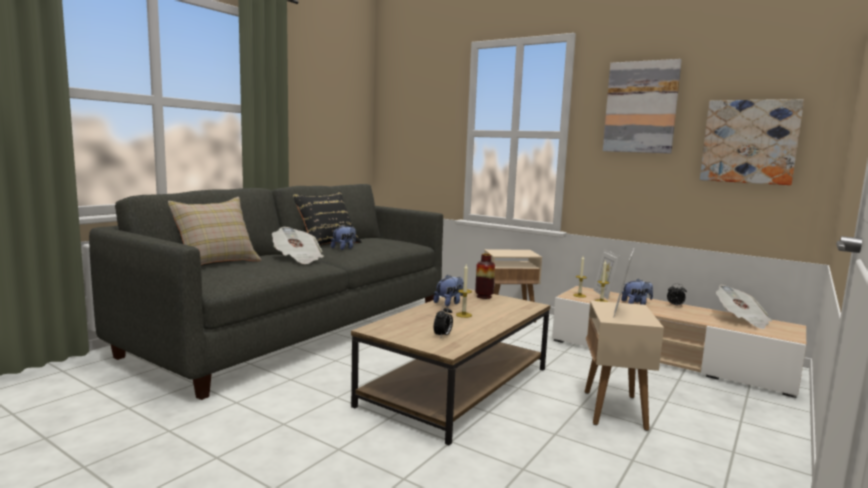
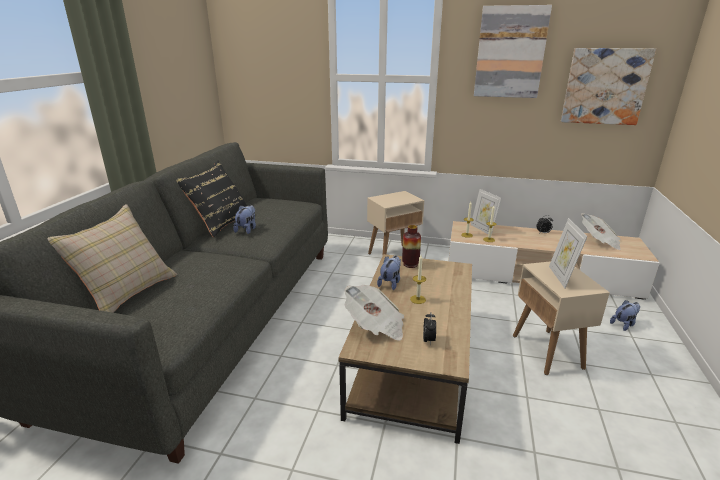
camera: 20 degrees left, 15 degrees up
newspaper [272,227,324,264] -> newspaper moved to [344,285,404,341]
plush toy [621,279,653,305] -> plush toy moved to [610,300,640,331]

